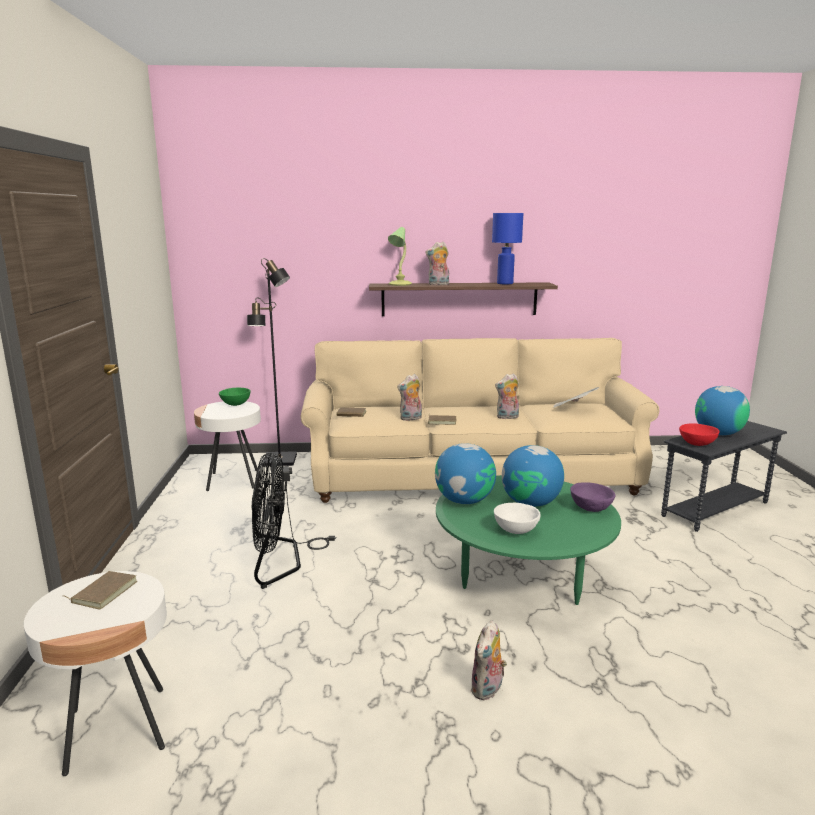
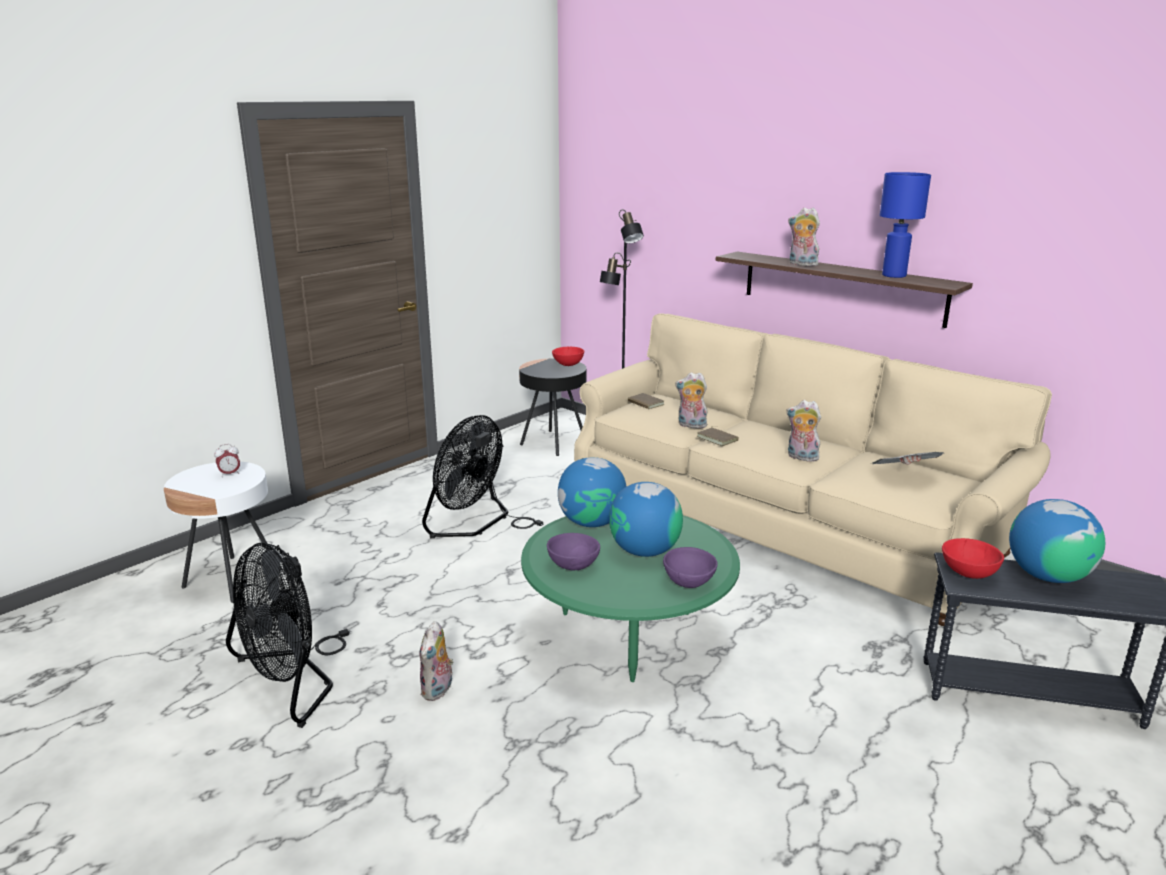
camera: 45 degrees right, 5 degrees up
brown book [65,571,137,610] -> alarm clock [214,444,240,476]
white side table [194,401,261,491] -> black side table [519,358,587,456]
green bowl [219,388,251,406] -> red bowl [552,346,584,366]
table lamp [388,227,412,286] -> none
plush toy [471,620,507,700] -> plush toy turned 60 degrees counterclockwise [419,621,454,701]
white bowl [494,503,541,534] -> purple bowl [547,533,600,570]
none -> black fan [226,543,351,728]

